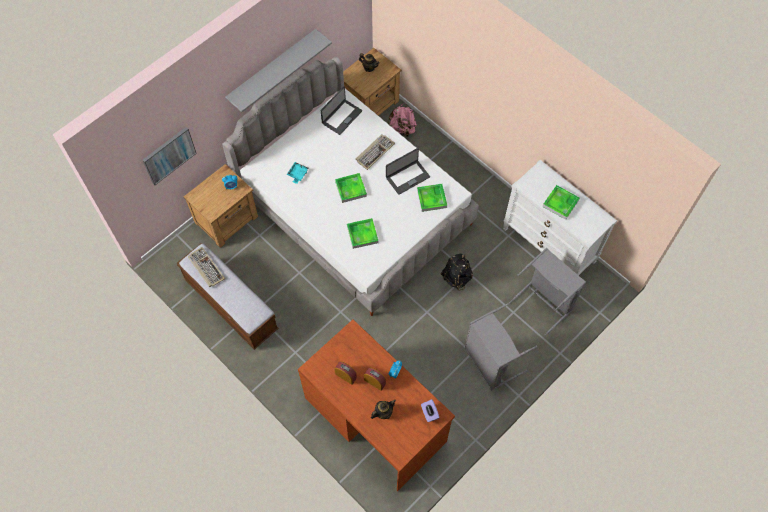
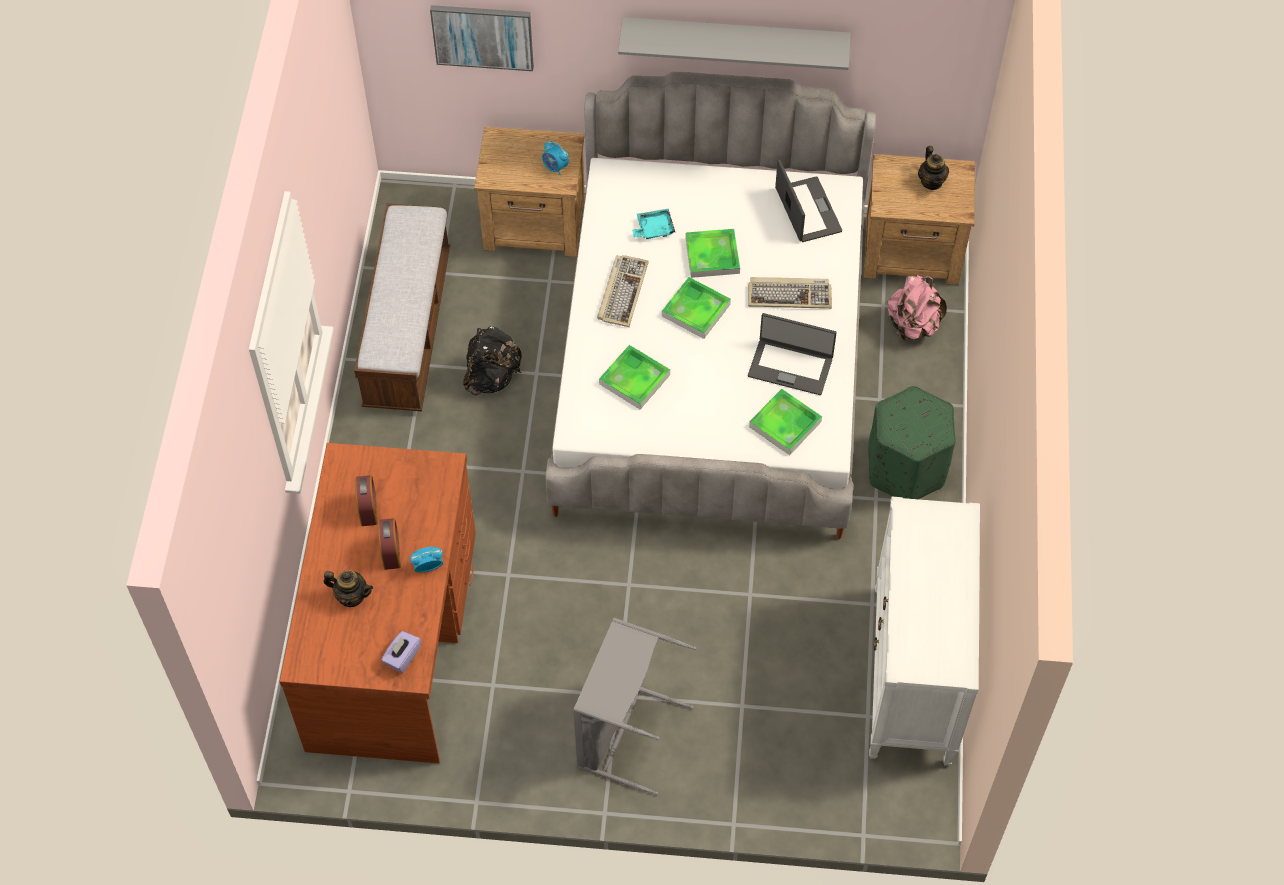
camera: 50 degrees right, 5 degrees down
keyboard [188,247,225,287] -> keyboard moved to [597,255,649,327]
laptop [321,86,362,135] -> laptop turned 105 degrees counterclockwise [775,160,842,242]
black backpack [441,253,473,291] -> black backpack moved to [463,326,522,395]
grey laundry basket [509,248,586,336] -> none
tray [542,185,580,220] -> tray moved to [685,229,740,278]
none -> green ottoman [868,386,956,499]

